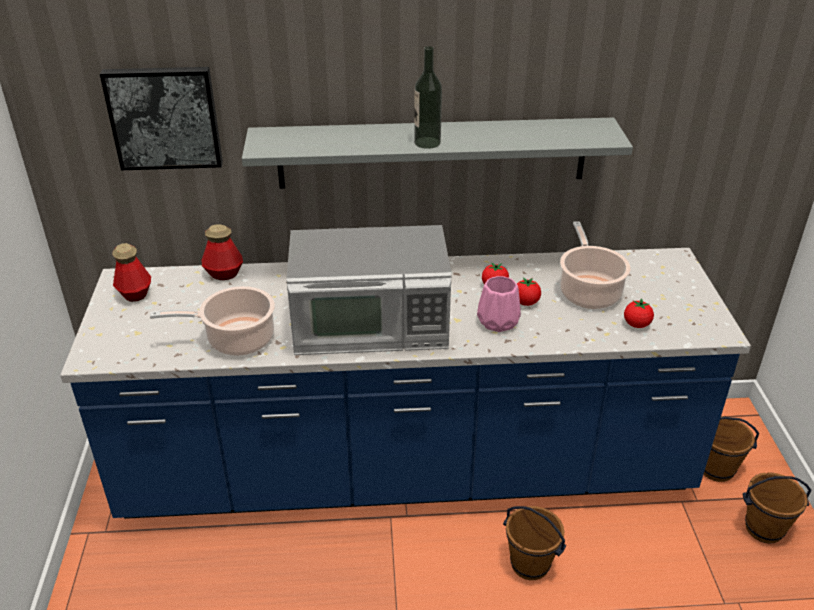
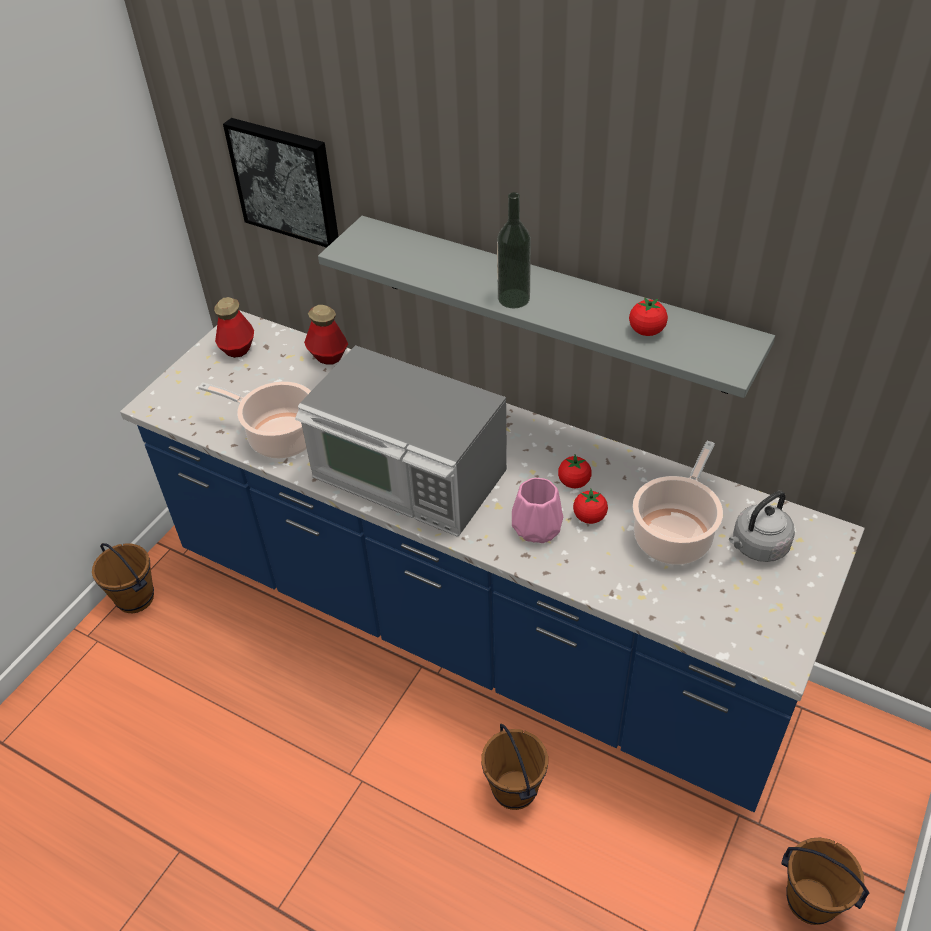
camera: 35 degrees right, 10 degrees up
tomato [624,298,654,328] -> tomato moved to [629,297,668,336]
brown bucket [704,416,759,482] -> brown bucket moved to [92,543,154,613]
none -> grey kettle [729,491,795,562]

